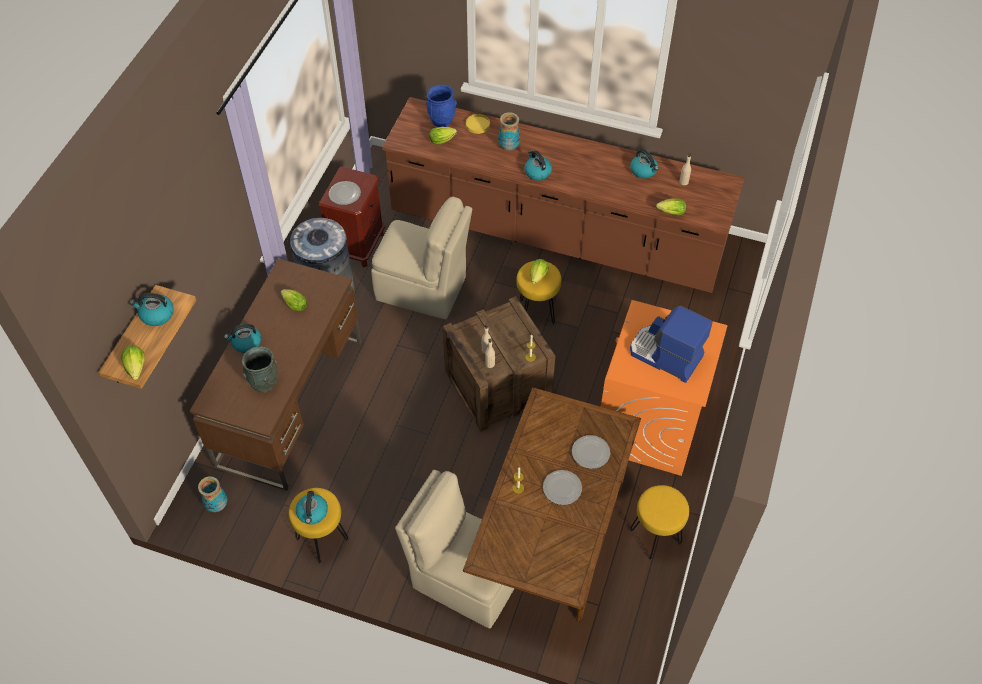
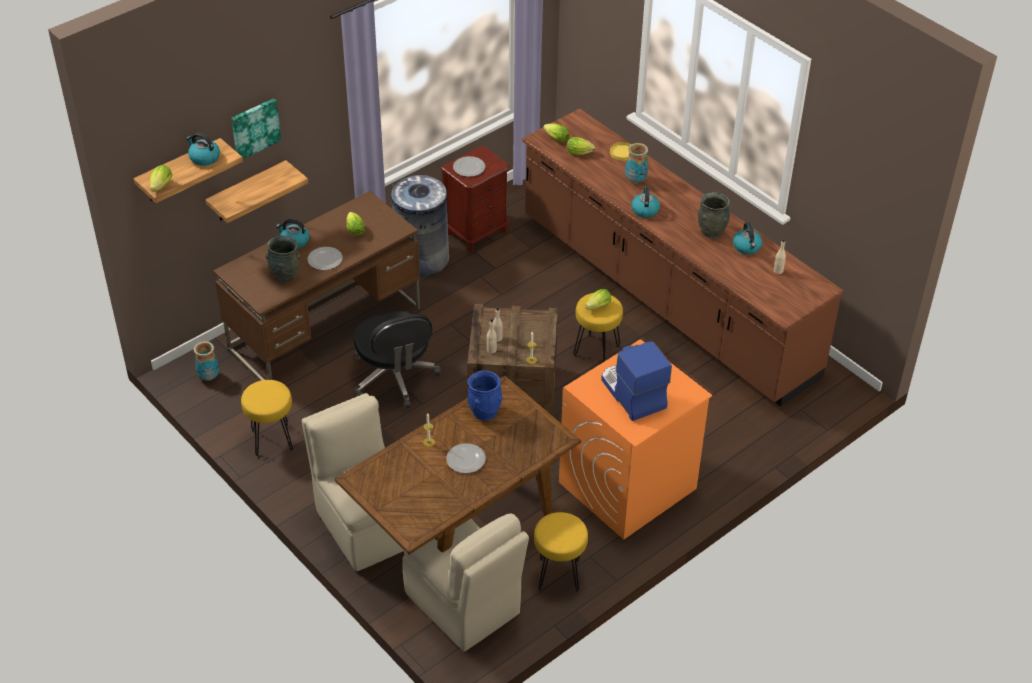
camera: 30 degrees right, 10 degrees down
kettle [296,491,328,525] -> none
beige chair [371,197,472,319] -> beige chair moved to [402,514,529,652]
blue vase [426,85,457,127] -> blue vase moved to [468,370,502,421]
plate [572,435,610,469] -> plate moved to [308,247,343,270]
lettuce [656,198,686,215] -> lettuce moved to [543,123,569,142]
none -> shelf [205,160,308,223]
none -> picture [231,98,281,159]
none -> black office chair [353,311,440,409]
none -> grey vase [698,192,730,239]

